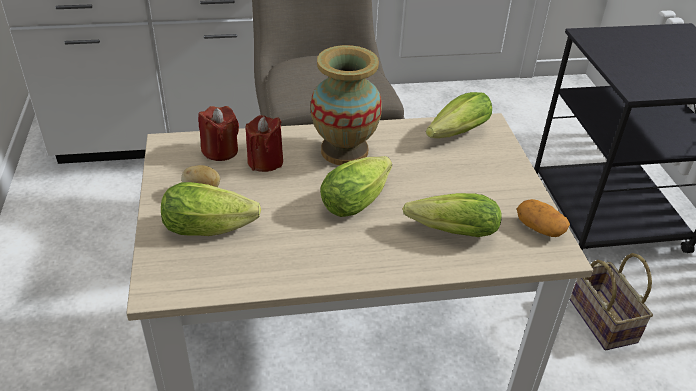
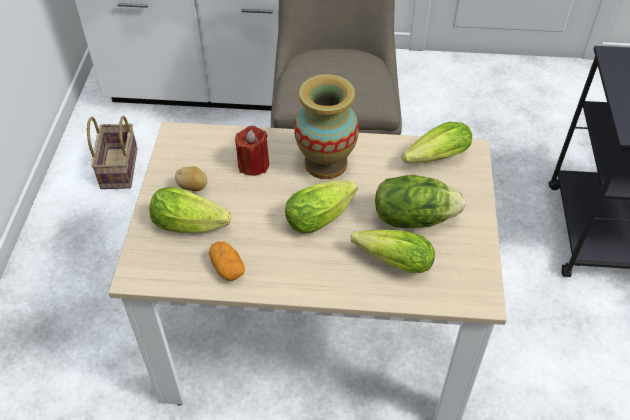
camera: 15 degrees right, 10 degrees up
red candle [198,106,239,161] -> none
potato [517,199,570,237] -> potato moved to [209,241,245,281]
basket [570,253,653,350] -> basket moved to [87,116,138,189]
none -> lettuce [375,175,466,228]

